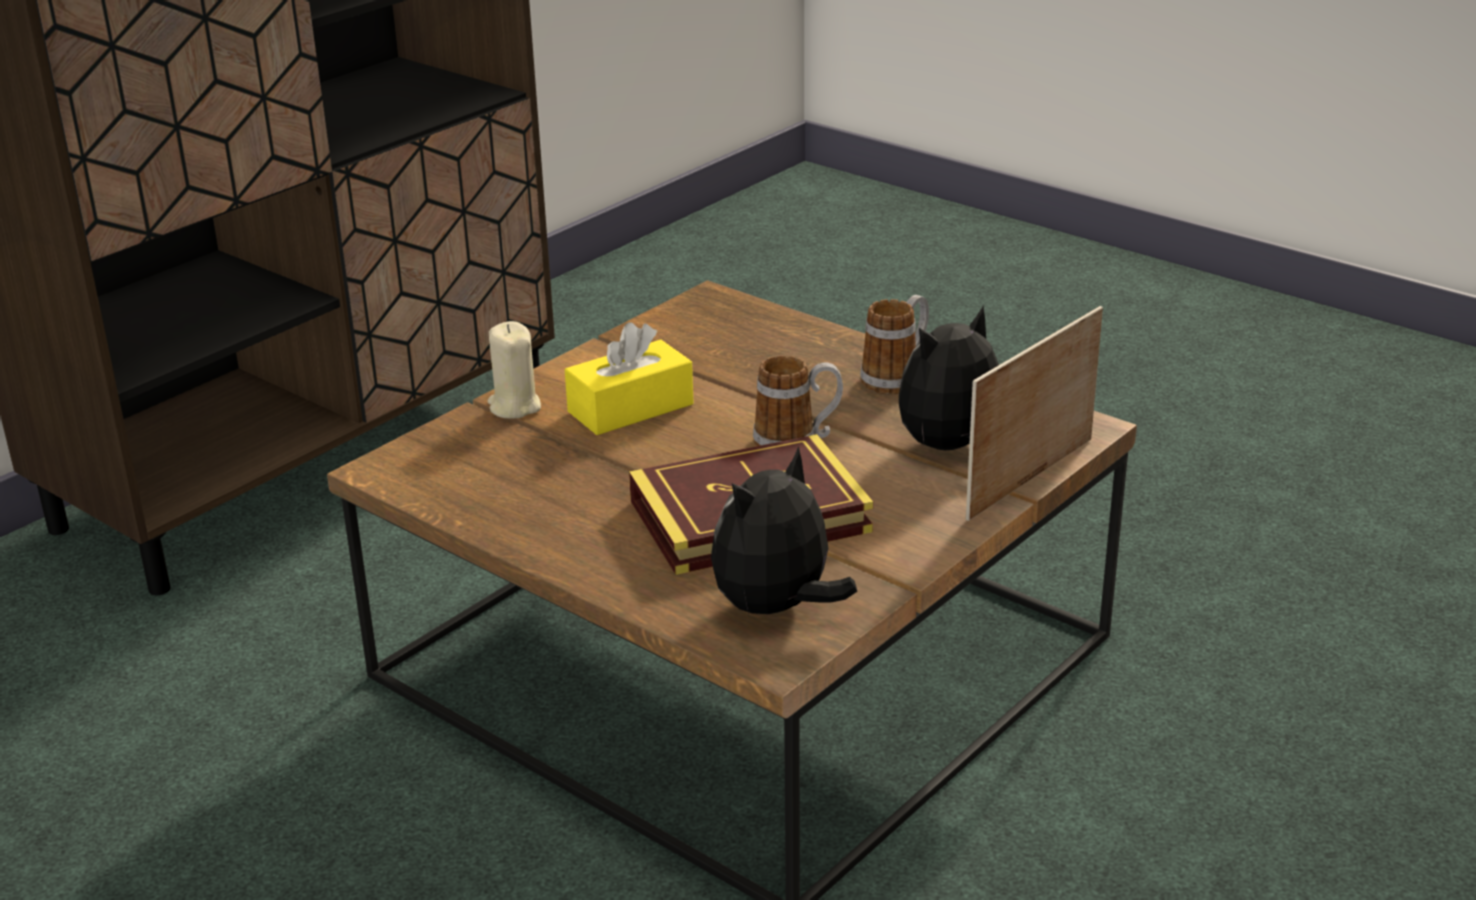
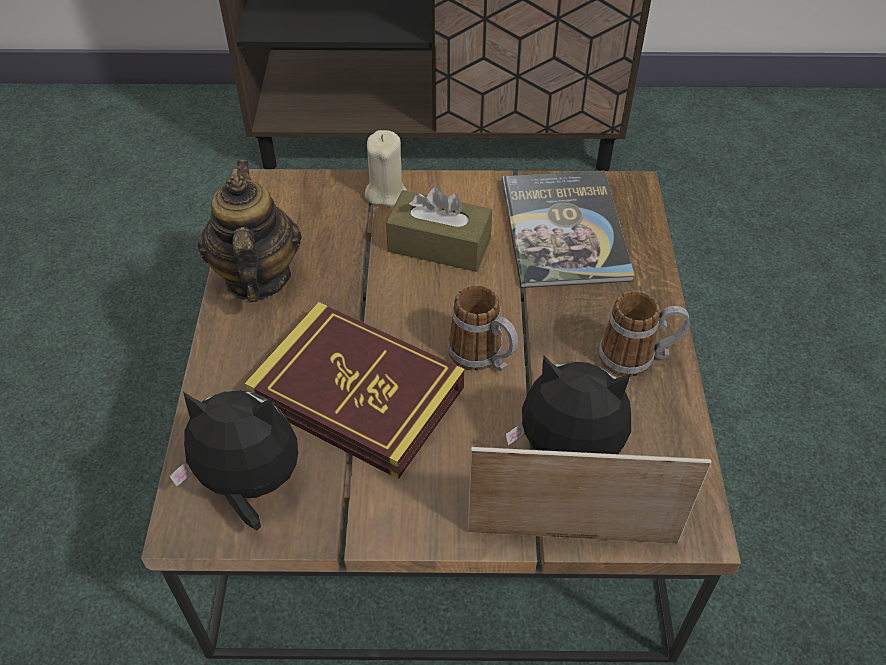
camera: 50 degrees right, 20 degrees up
yellow tissue box [565,322,694,435] -> brown tissue box [386,186,492,272]
none -> teapot [198,160,302,302]
none -> book [502,170,635,288]

